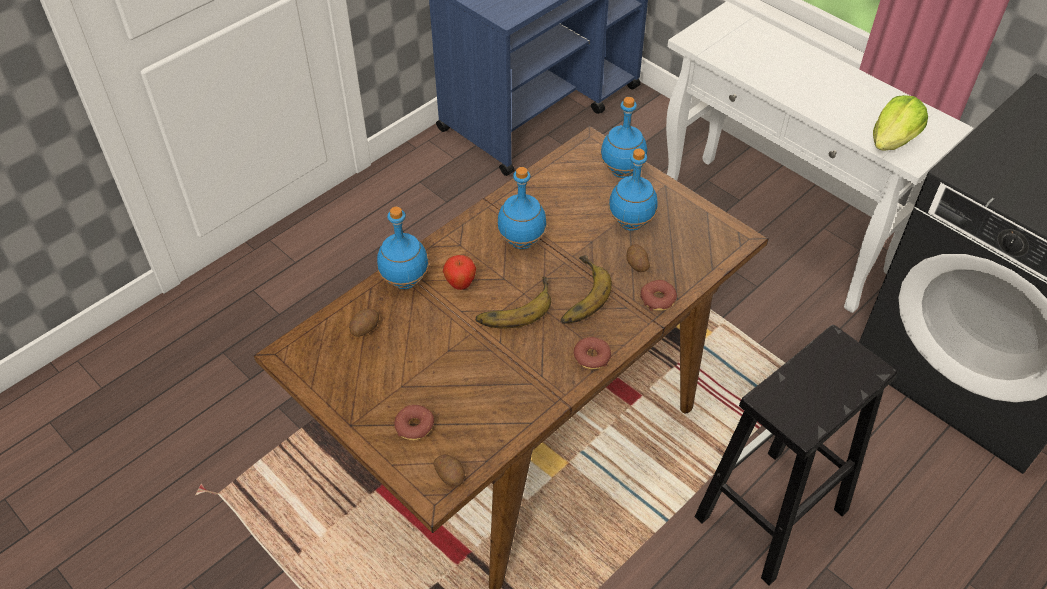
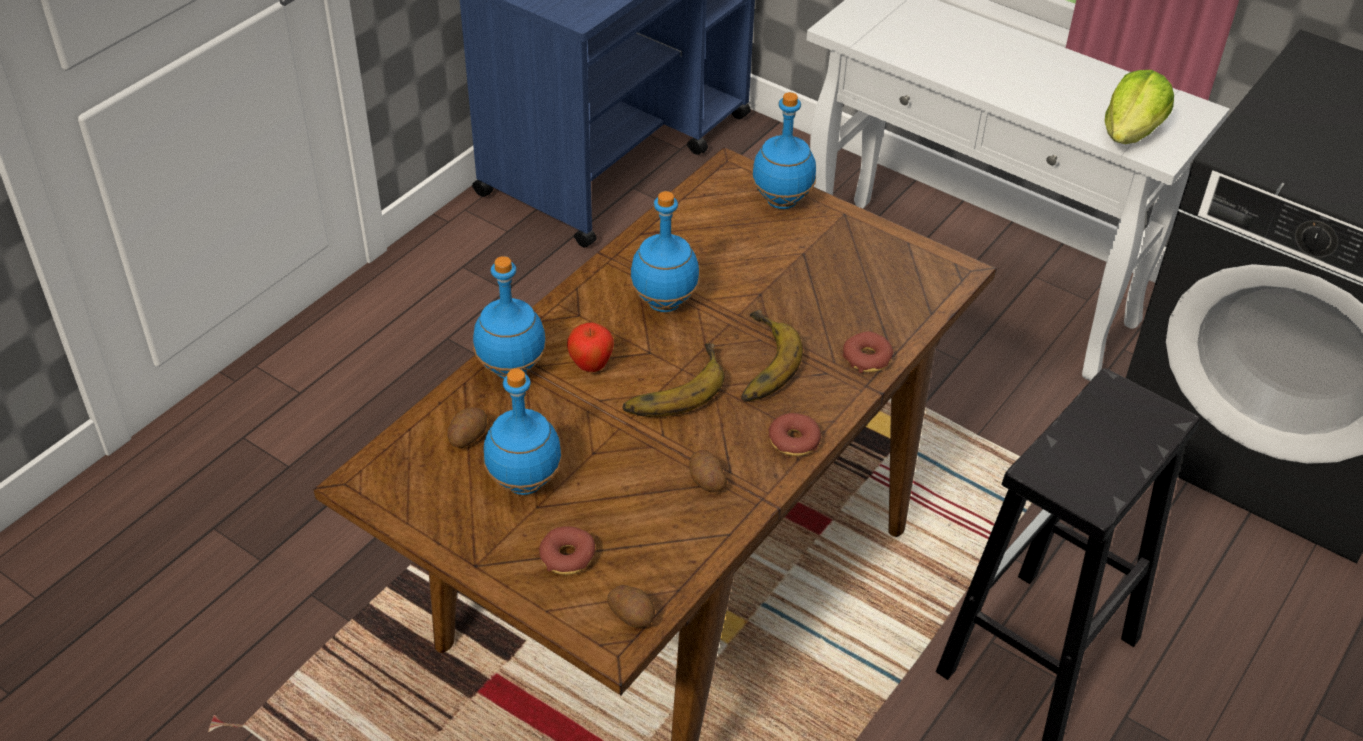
camera: 10 degrees left, 5 degrees down
blue bottle [609,148,658,231] -> blue bottle moved to [484,369,562,495]
potato [627,244,650,272] -> potato moved to [689,450,727,492]

